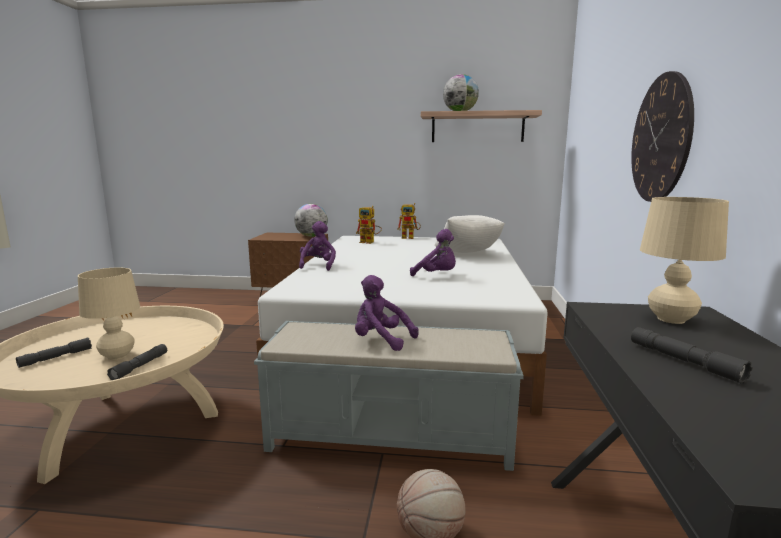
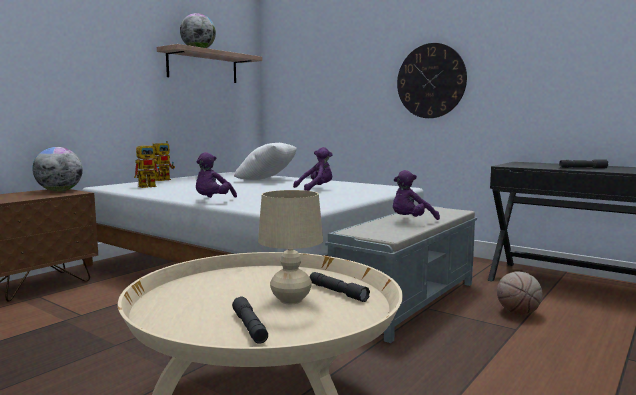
camera: 60 degrees left, 5 degrees down
purple plush toy [299,221,336,271] -> purple plush toy turned 105 degrees counterclockwise [196,152,237,198]
beige table lamp [640,197,729,324] -> none

